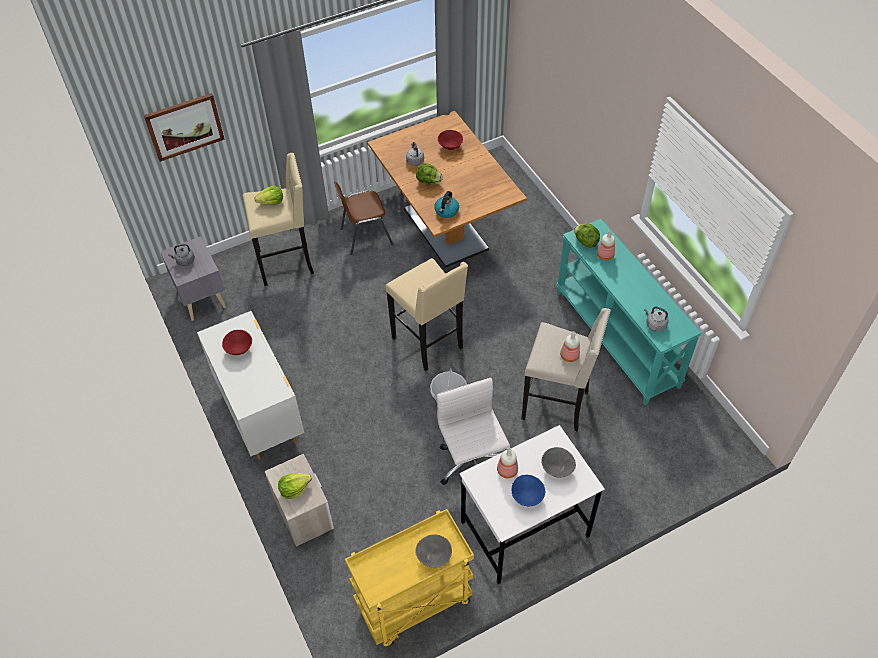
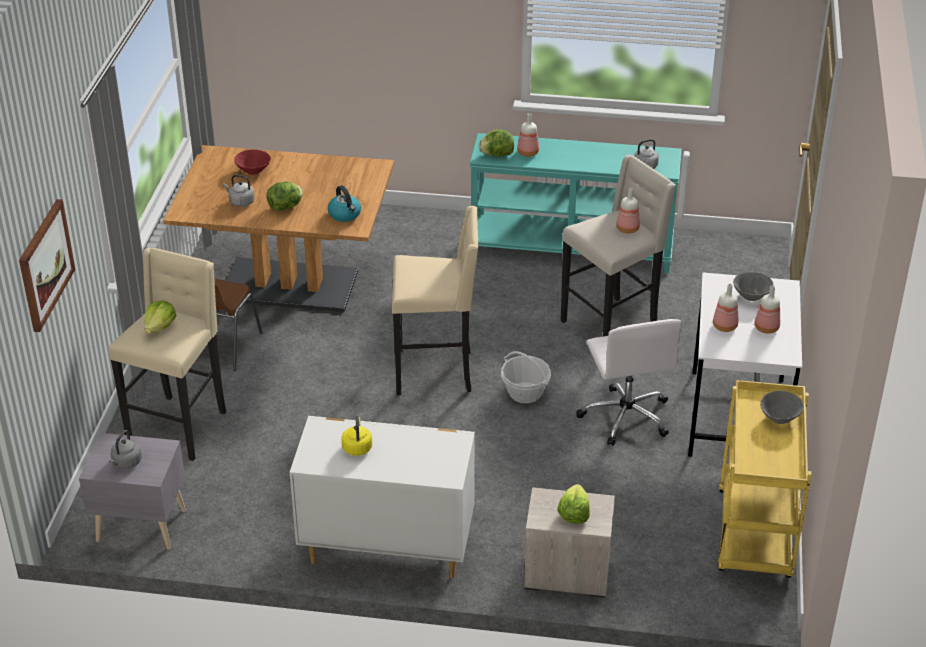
camera: 55 degrees left, 15 degrees down
red bowl [222,330,252,355] -> yellow kettle [341,416,372,456]
white office chair [437,378,510,485] -> white office chair turned 120 degrees counterclockwise [576,319,682,446]
blue bowl [512,475,545,506] -> bottle [754,286,780,334]

